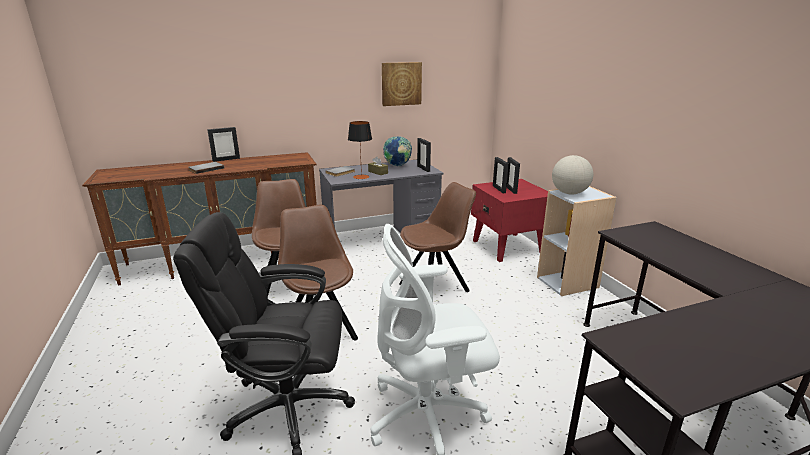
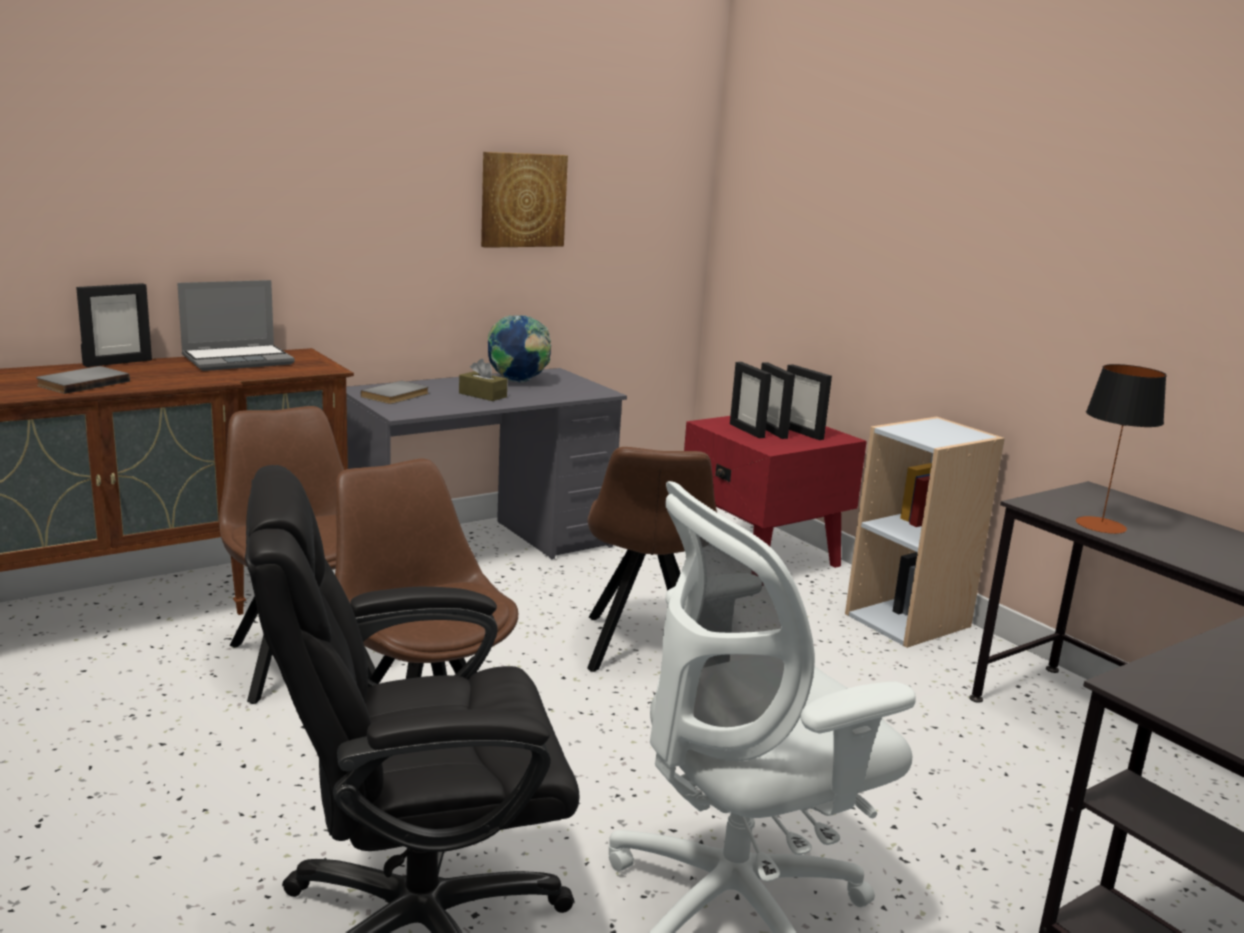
camera: 15 degrees left, 5 degrees down
table lamp [348,121,372,179] -> table lamp moved to [1076,364,1167,534]
brown chair [399,182,476,292] -> brown chair turned 135 degrees clockwise [587,447,717,672]
picture frame [417,138,431,172] -> picture frame moved to [787,364,832,440]
globe [552,155,593,195] -> none
none -> laptop [177,280,295,371]

